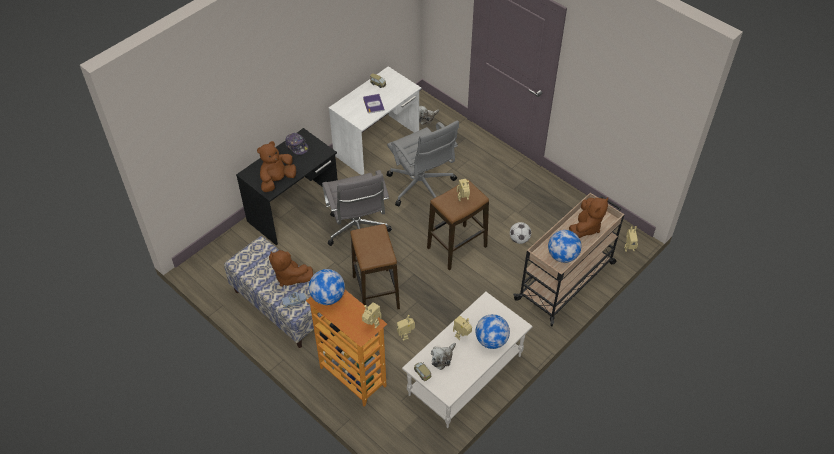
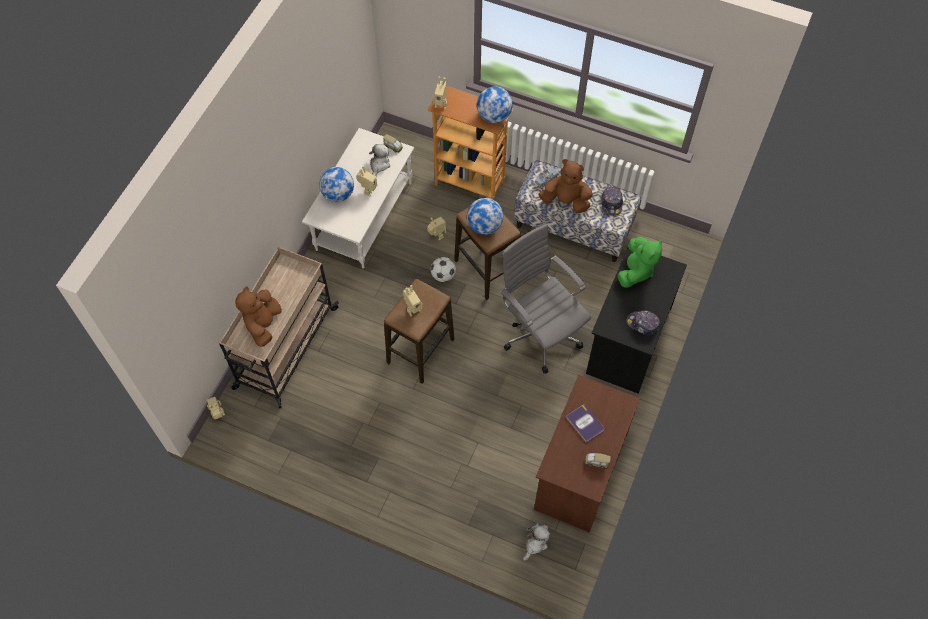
camera: 160 degrees right, 10 degrees up
brown plush toy [257,141,296,192] -> green plush toy [618,237,662,288]
white desk [329,66,421,175] -> brown desk [534,375,640,533]
grey office chair [387,120,459,206] -> none
football [510,222,531,244] -> football moved to [431,257,456,282]
globe [548,230,581,263] -> globe moved to [467,198,503,235]
none -> cap [601,187,624,216]

